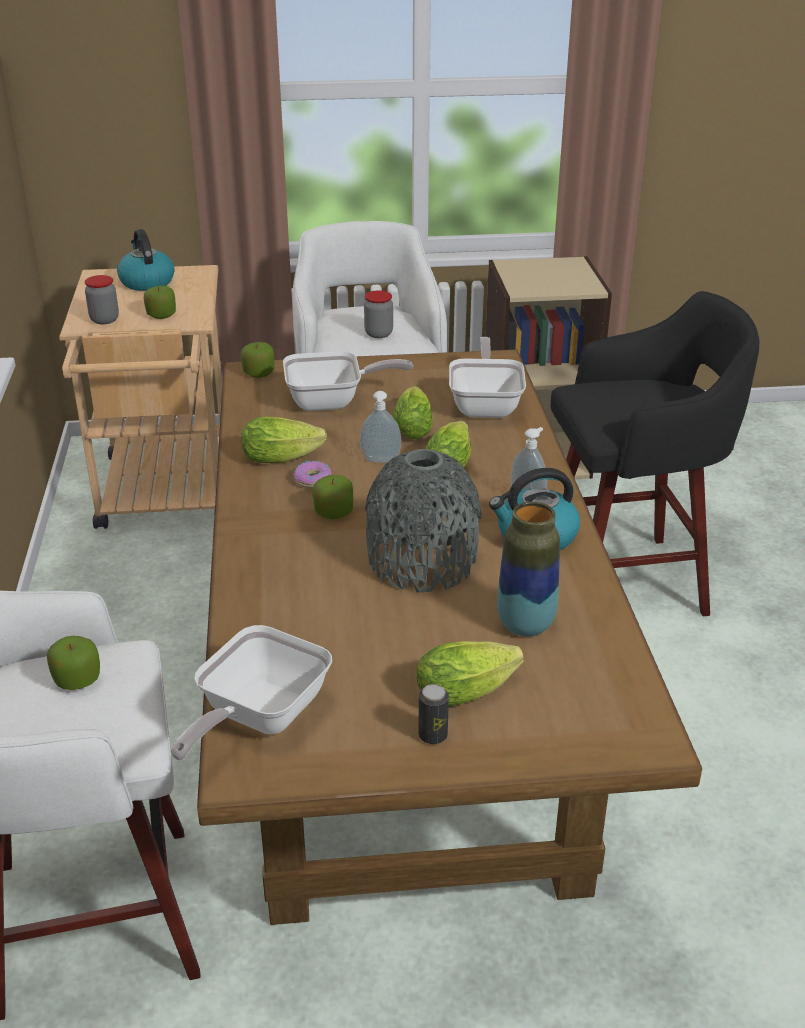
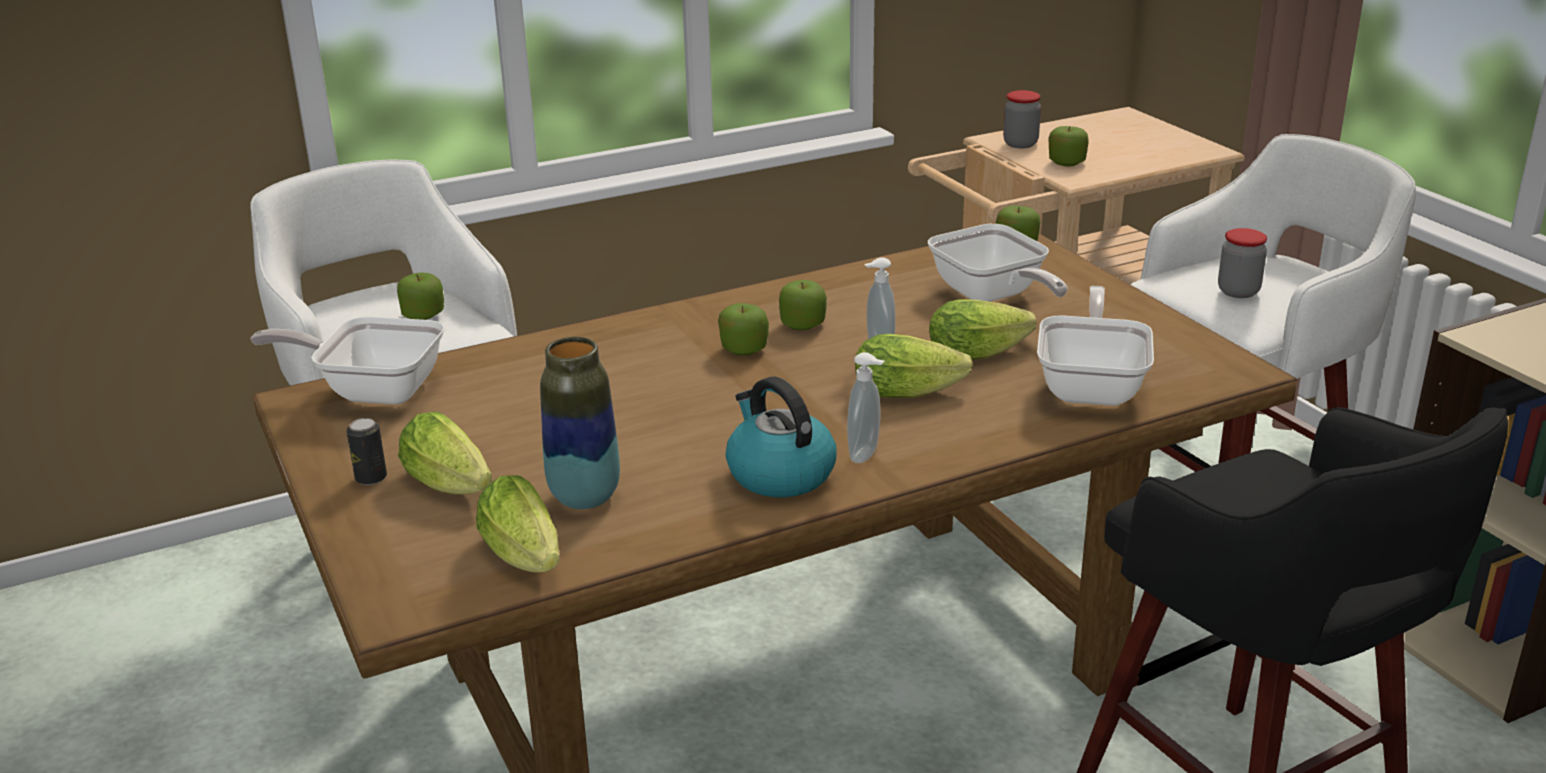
camera: 70 degrees right, 5 degrees down
kettle [117,229,175,291] -> none
lettuce [241,417,327,463] -> lettuce moved to [476,475,559,573]
donut [293,461,332,488] -> apple [779,280,827,330]
grey vase [365,449,482,592] -> none
frying pan [449,337,526,418] -> frying pan turned 60 degrees counterclockwise [1037,286,1154,406]

